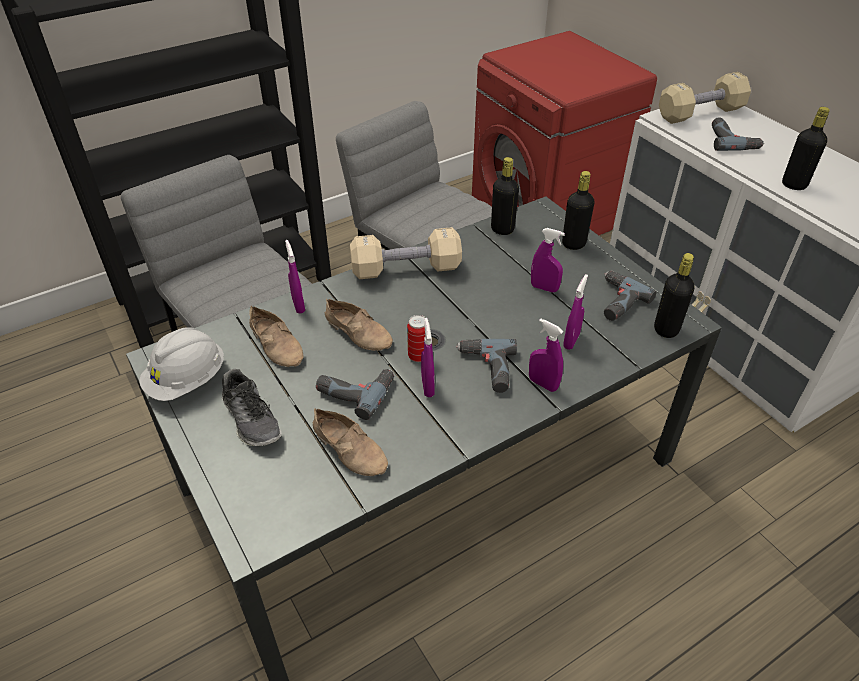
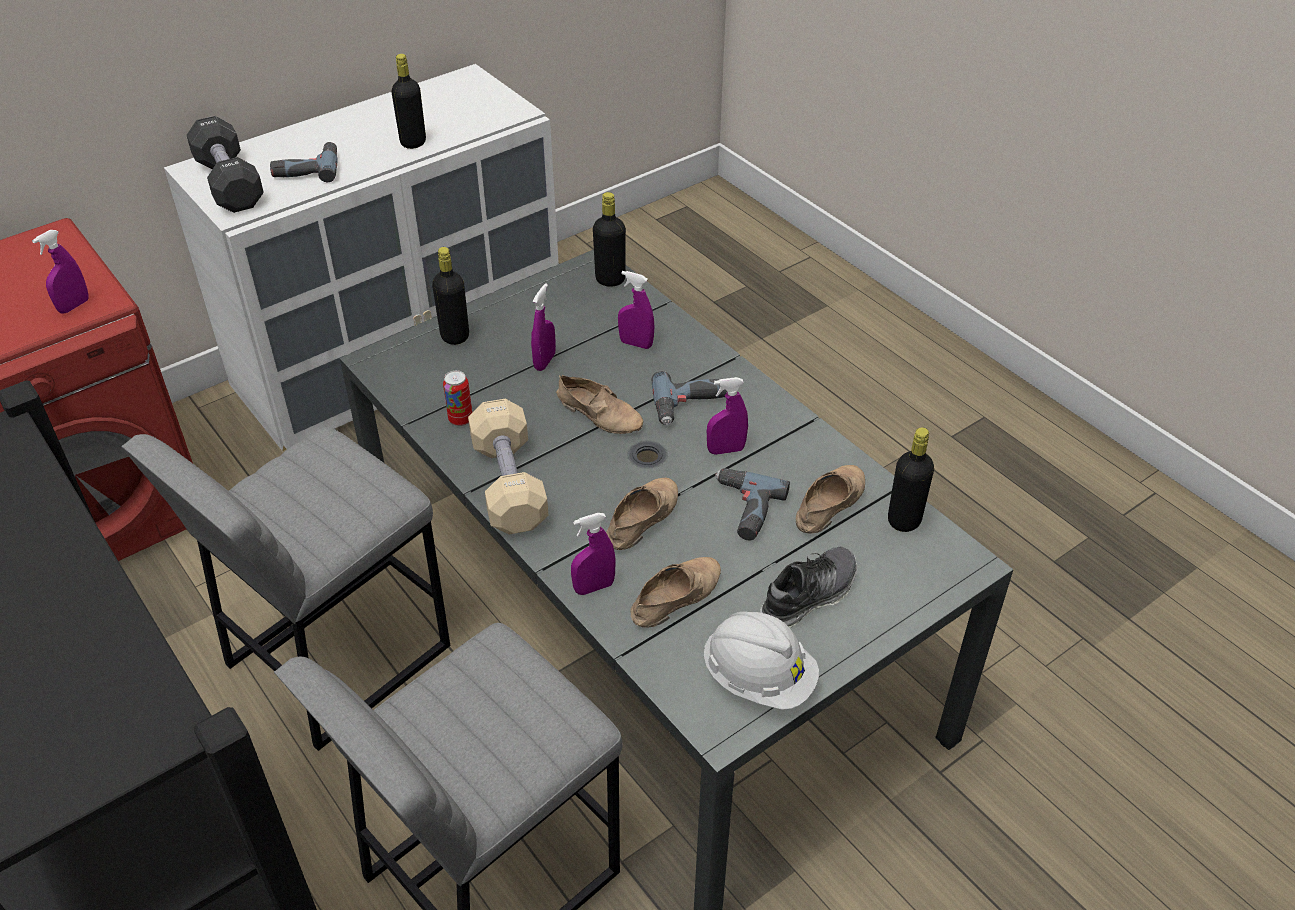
camera: 95 degrees left, 0 degrees up
can [407,315,426,362] -> can moved to [443,370,472,426]
black bottle [491,157,519,235] -> black bottle moved to [888,427,934,532]
purple spray bottle [529,318,563,392] -> purple spray bottle moved to [32,230,89,314]
power drill [604,271,657,321] -> none
beige dumbbell [659,72,751,124] -> black dumbbell [186,116,264,213]
none -> beige shoe [556,375,643,434]

